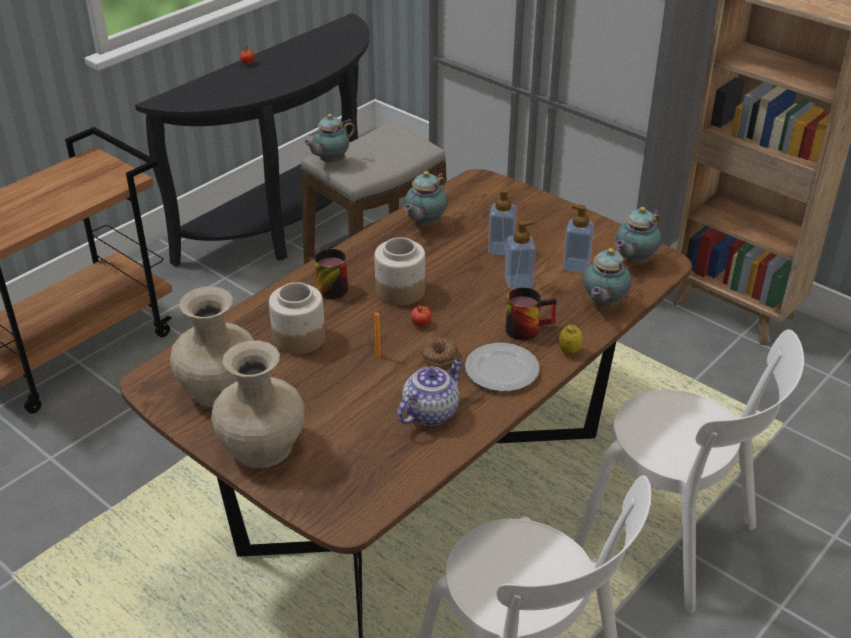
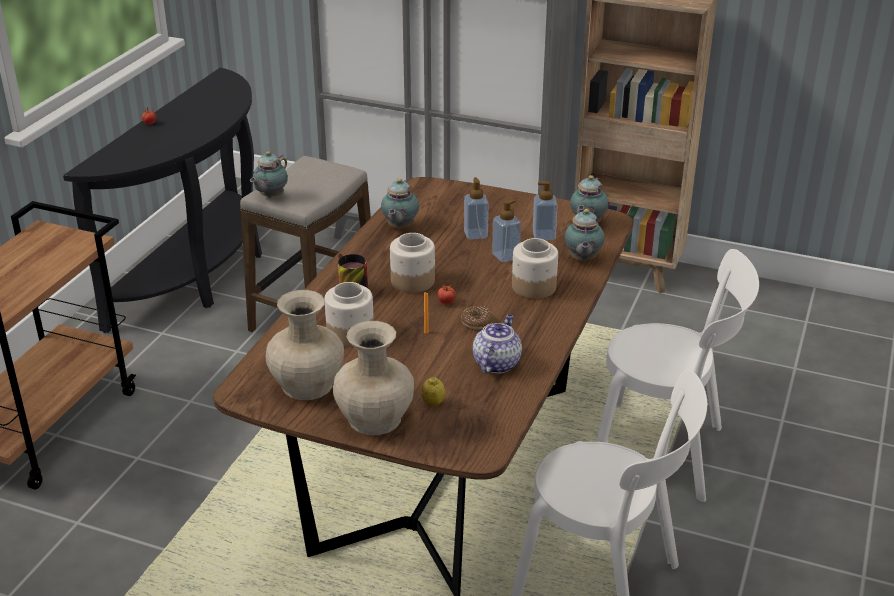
camera: 20 degrees left, 5 degrees down
plate [465,343,540,391] -> none
mug [505,287,557,340] -> jar [512,238,558,299]
lemon [558,324,583,354] -> lemon moved to [422,377,445,406]

